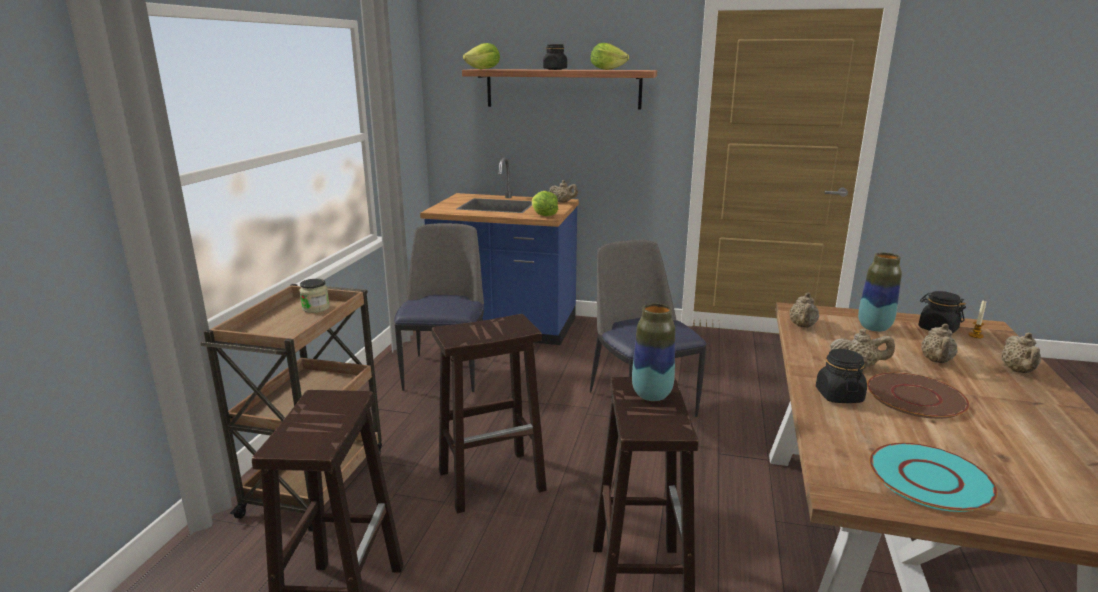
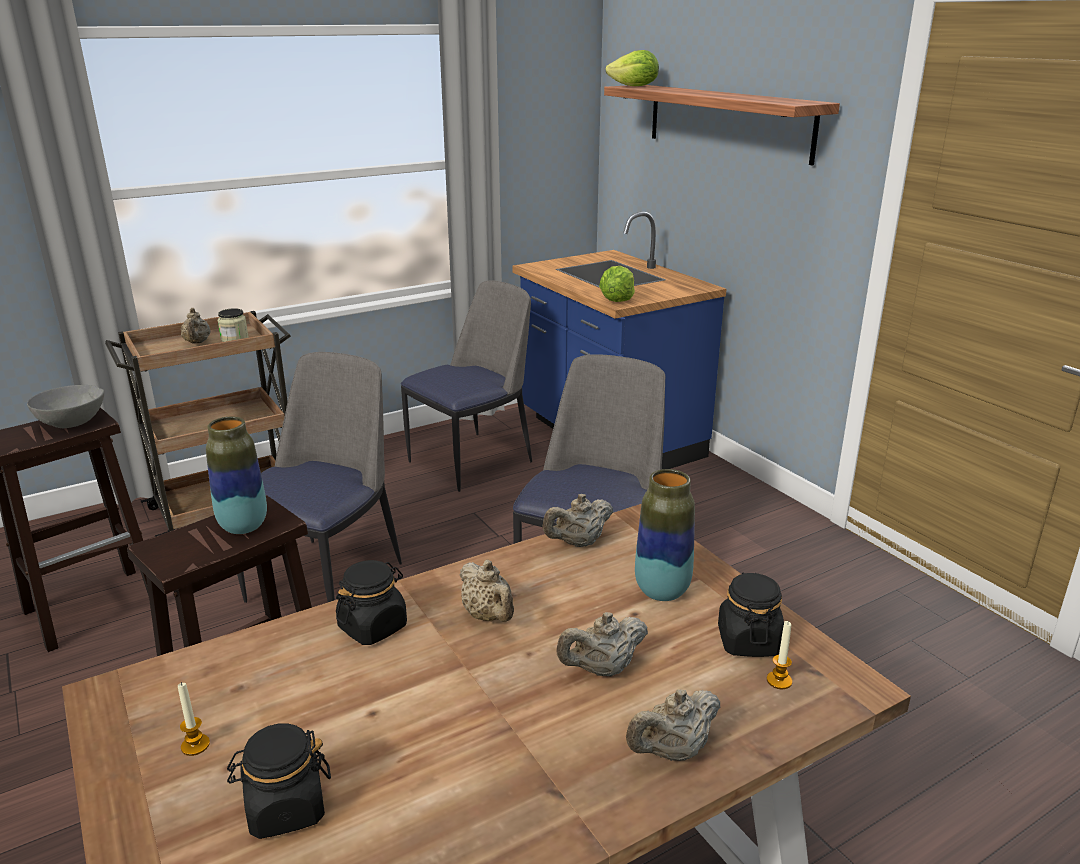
camera: 45 degrees right, 5 degrees up
brown stool [432,314,547,514] -> chair [237,352,402,603]
black jar [543,44,567,70] -> black jar moved to [227,723,331,839]
beige teapot [549,180,578,203] -> beige teapot moved to [181,308,211,343]
lettuce [590,43,629,70] -> none
brown plate [867,372,970,419] -> none
turquoise plate [869,443,998,512] -> candle [178,682,210,756]
none -> grey bowl [27,385,104,428]

